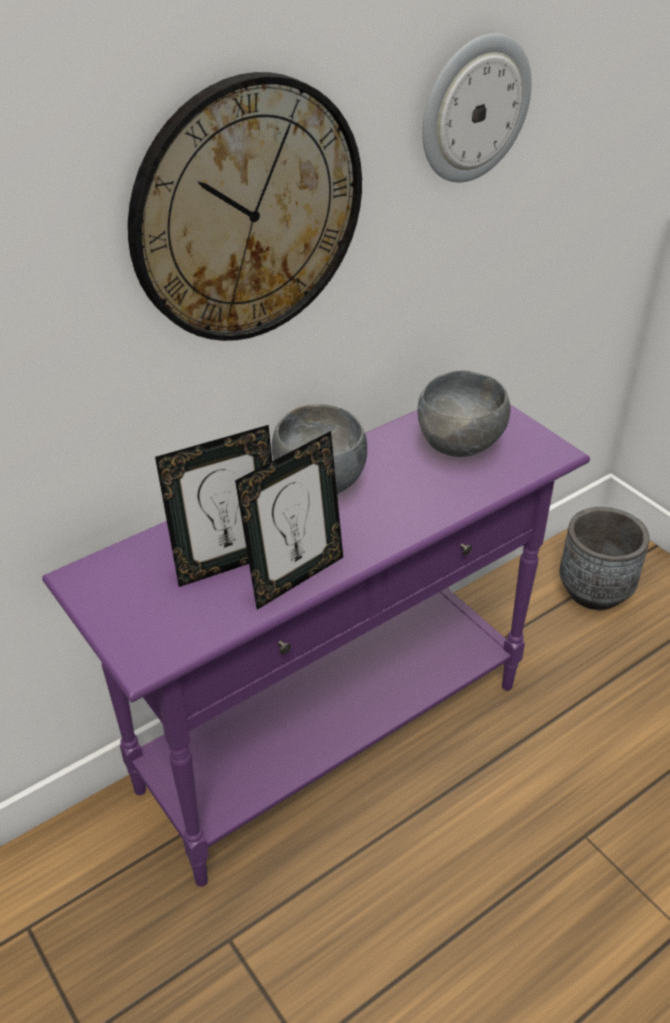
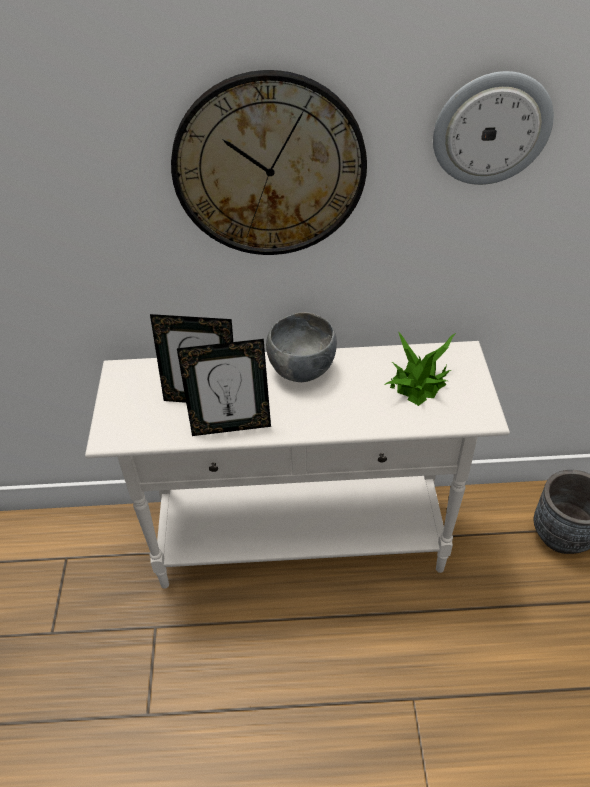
camera: 35 degrees right, 5 degrees up
purple console table [42,404,590,887] -> white console table [85,341,510,589]
grey bowl [418,370,511,457] -> potted plant [384,332,457,406]

